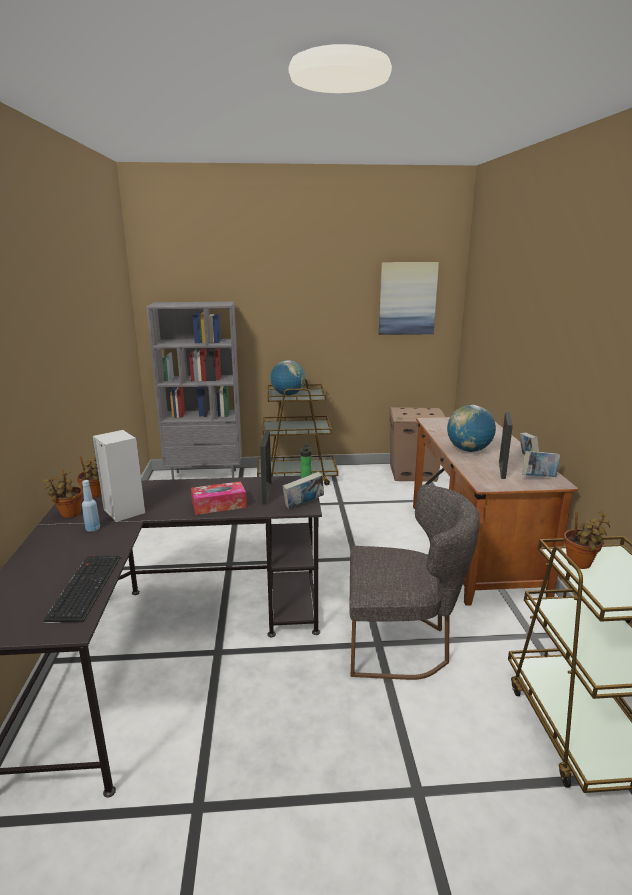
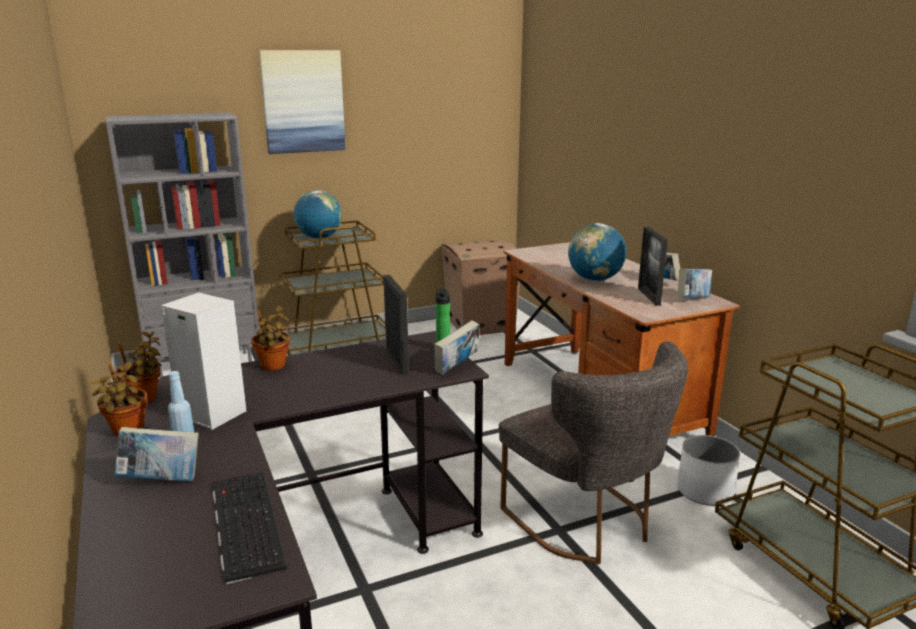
camera: 20 degrees left, 0 degrees up
tissue box [191,481,247,515] -> none
grey chair [349,484,479,680] -> grey chair turned 75 degrees clockwise [499,342,688,564]
picture [379,262,439,335] -> picture moved to [259,50,346,154]
potted plant [564,510,610,569] -> potted plant moved to [251,306,290,371]
none -> book [115,427,199,481]
none -> white planter [677,435,740,506]

